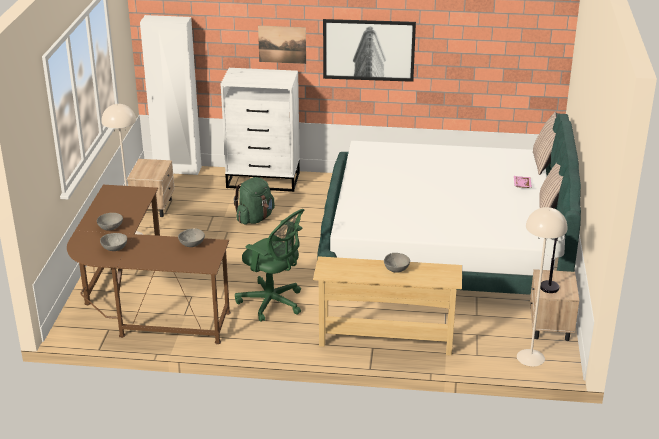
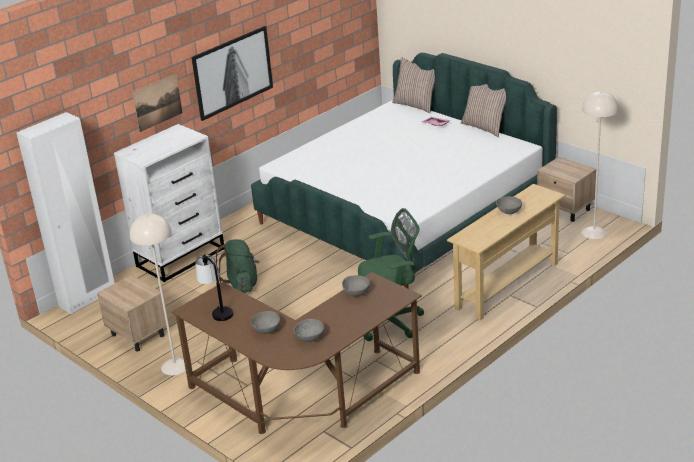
camera: 50 degrees left, 0 degrees up
table lamp [540,235,565,293] -> table lamp moved to [195,254,233,321]

